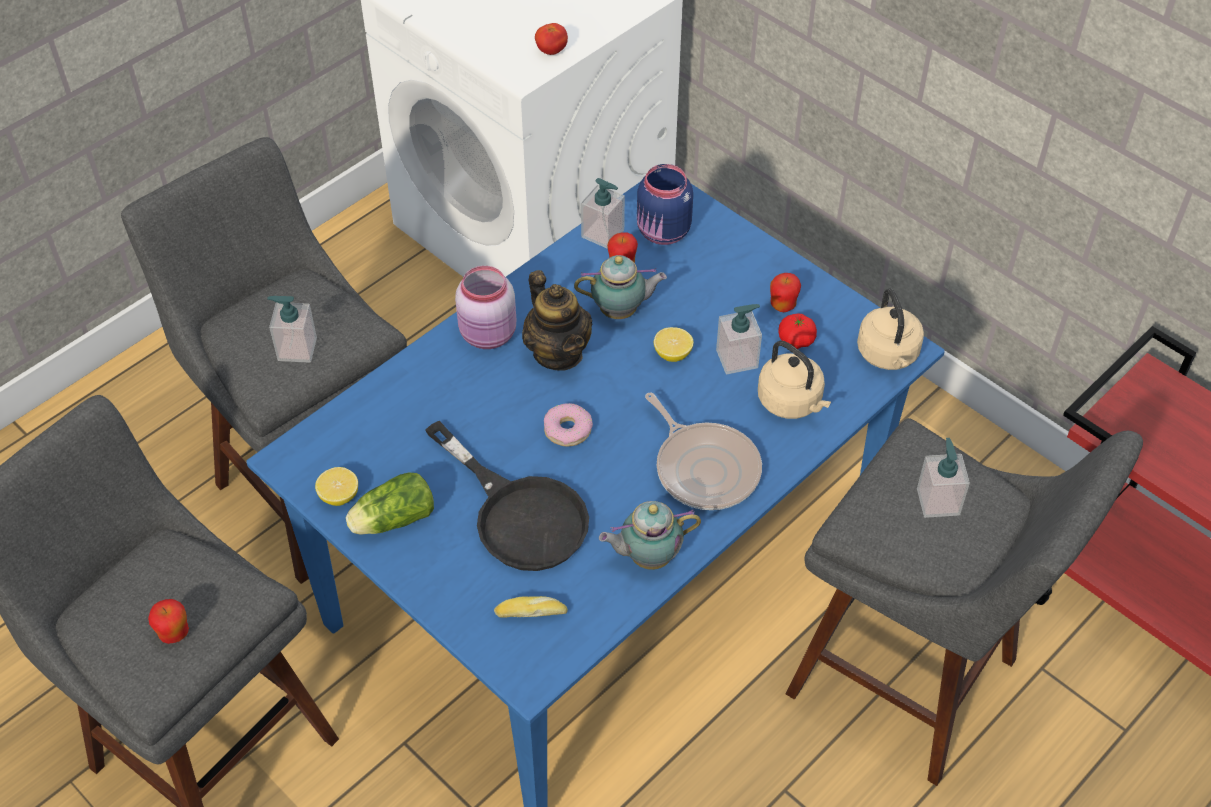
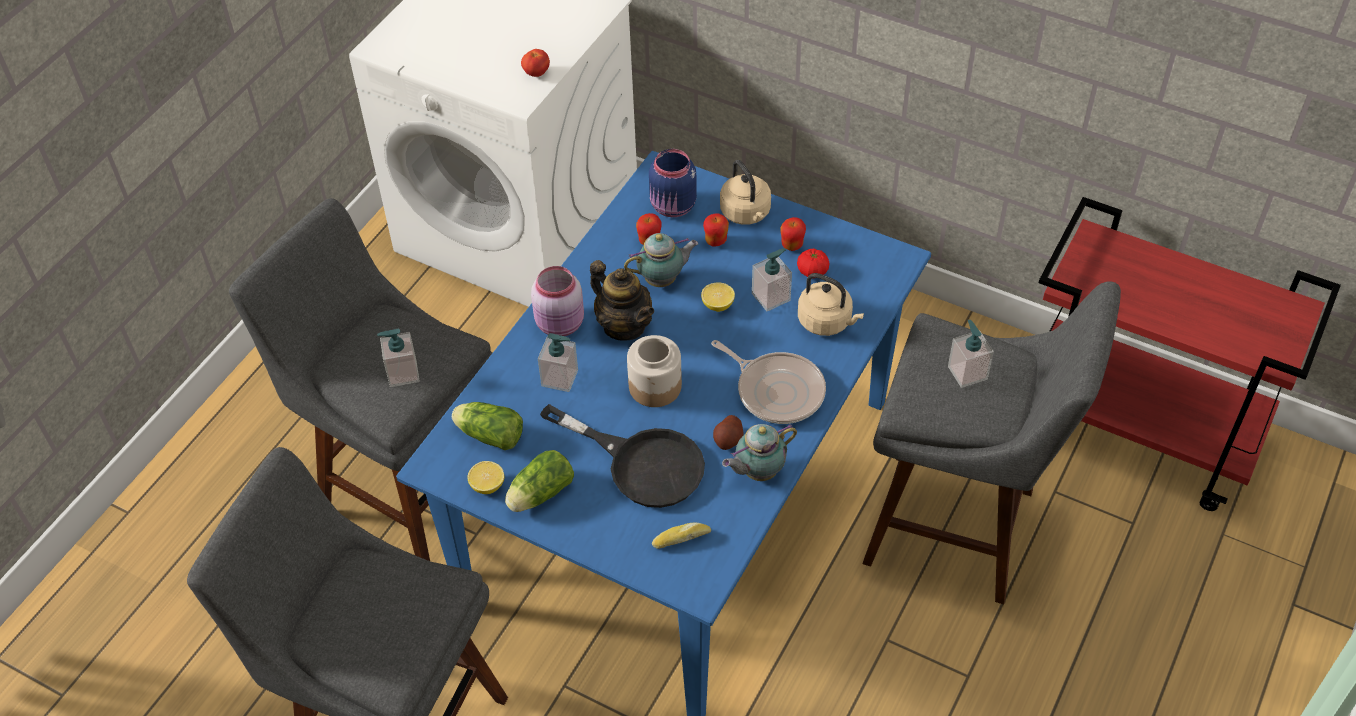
camera: 15 degrees left, 0 degrees up
apple [148,599,189,644] -> apple moved to [703,213,729,246]
donut [544,403,593,447] -> jar [627,335,682,407]
soap dispenser [581,178,625,249] -> soap dispenser moved to [538,333,578,392]
beige kettle [857,288,924,370] -> beige kettle moved to [720,160,771,225]
none -> lettuce [452,402,523,450]
none -> potato [713,415,744,450]

